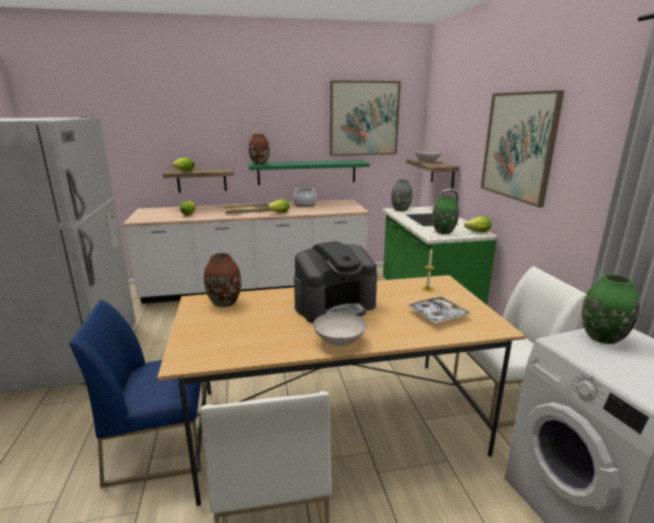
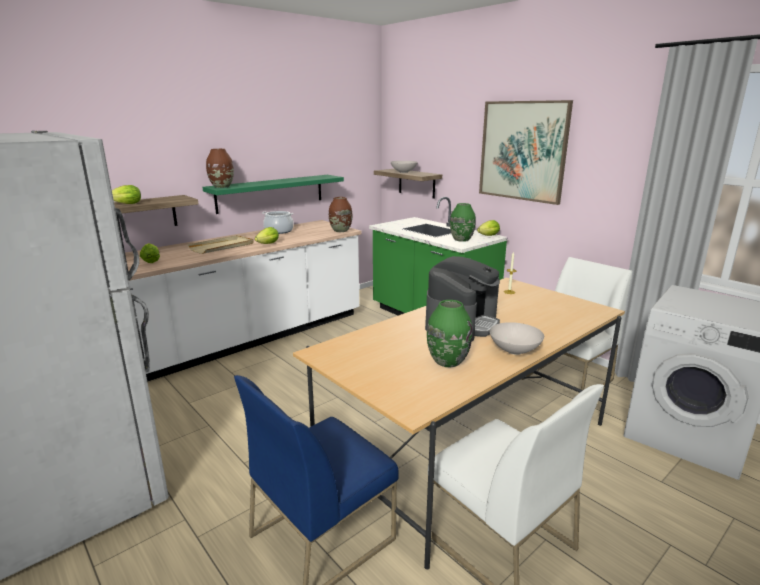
camera: 30 degrees left, 0 degrees up
brown vase [204,253,241,307] -> brown vase moved to [329,197,352,232]
picture [330,80,401,156] -> none
grey vase [391,180,413,211] -> none
tray [409,296,471,324] -> none
green vase [582,274,640,344] -> green vase moved to [427,300,472,367]

